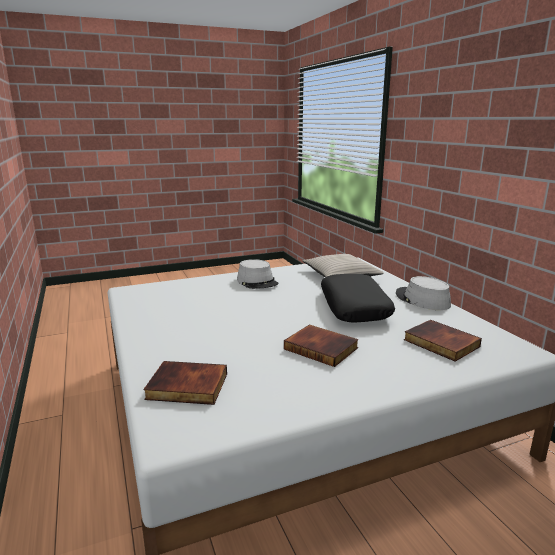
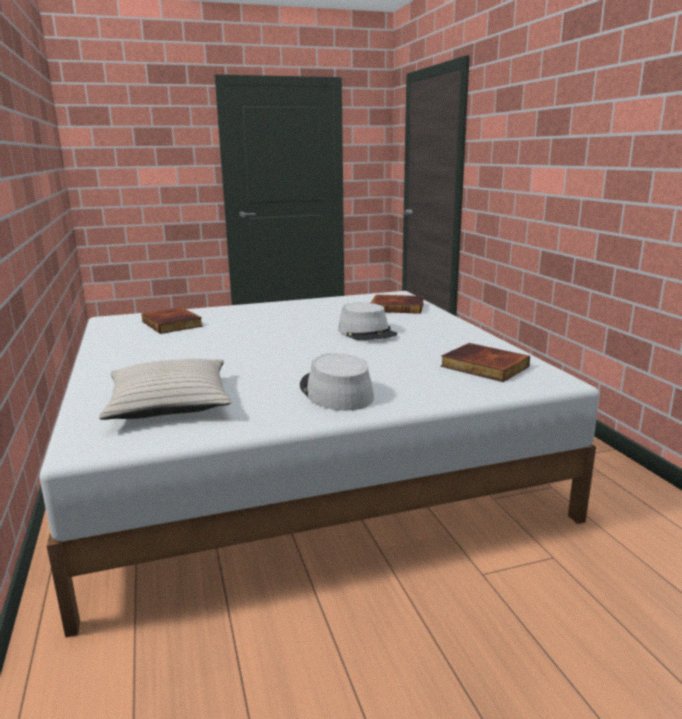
camera: 175 degrees left, 0 degrees up
book [284,325,359,367] -> book moved to [441,343,530,382]
black pillow [321,274,395,322] -> none
grey hat [396,276,451,310] -> grey hat moved to [338,303,397,340]

